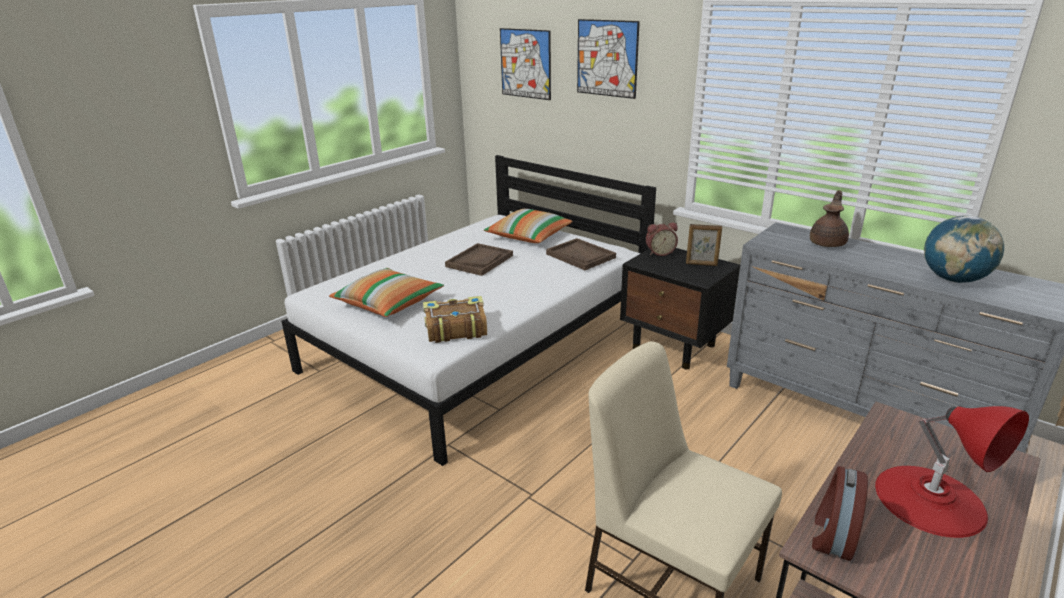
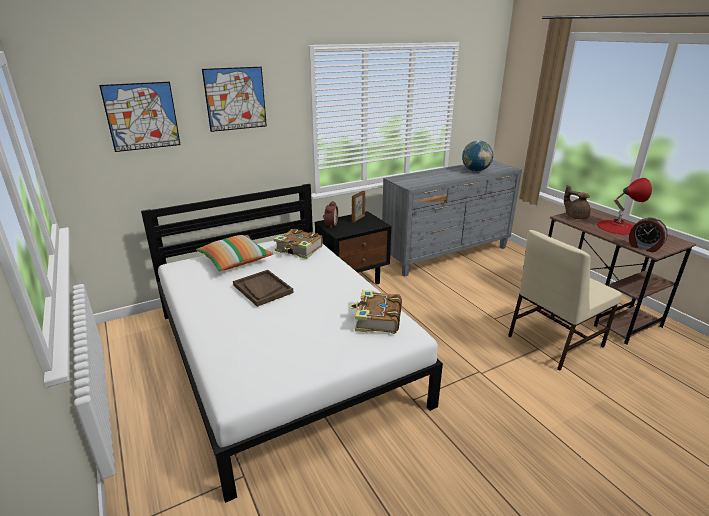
camera: 70 degrees left, 0 degrees up
pillow [329,268,444,317] -> none
brown tray [546,238,616,270] -> book [274,229,323,259]
brown teapot [810,190,849,247] -> brown teapot moved to [564,185,591,219]

